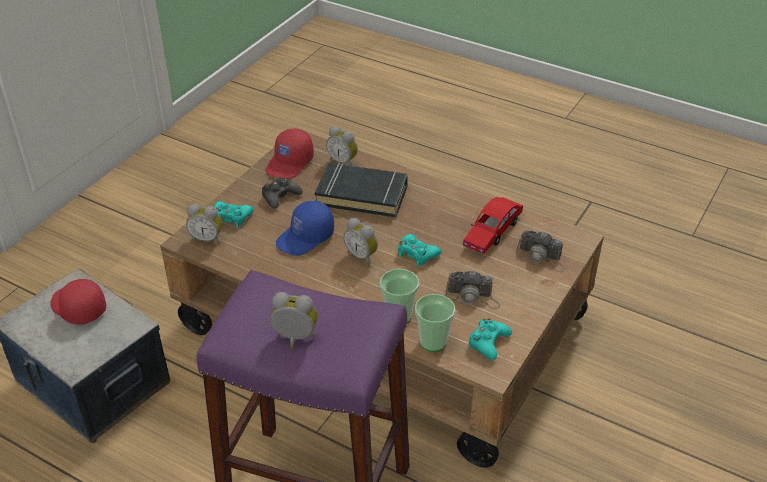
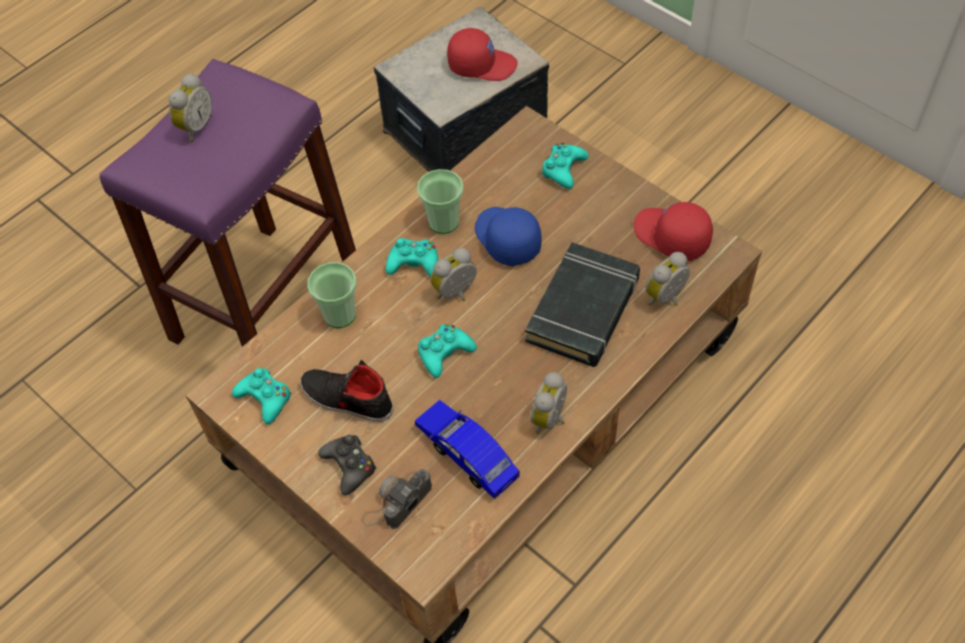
camera: 105 degrees right, 15 degrees up
red cap [50,279,106,325] -> red cap turned 45 degrees clockwise [447,28,518,81]
alarm clock [186,204,222,244] -> alarm clock moved to [530,372,567,434]
black game controller [262,177,303,209] -> black game controller moved to [318,435,376,495]
cup [415,294,455,352] -> cup moved to [417,169,463,234]
camera [445,270,500,309] -> black shoe [300,360,393,422]
red toy car [463,197,523,254] -> blue toy car [415,400,520,499]
none -> turquoise game controller [386,238,438,277]

